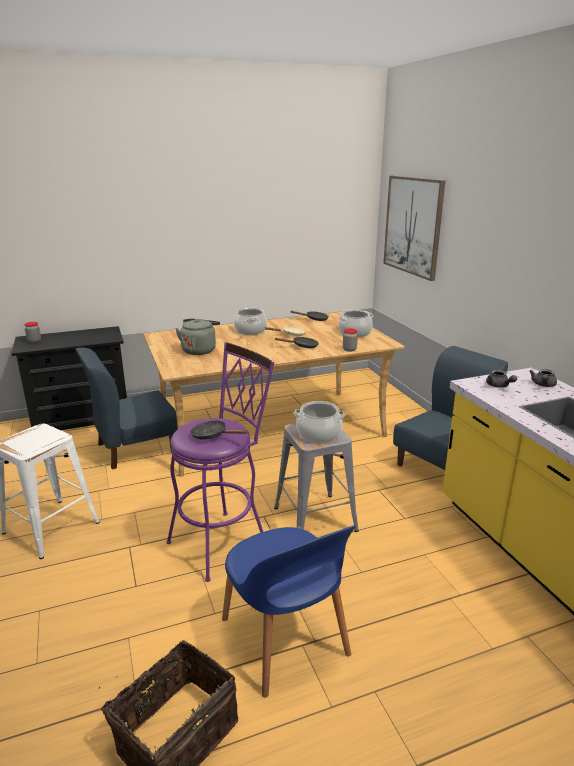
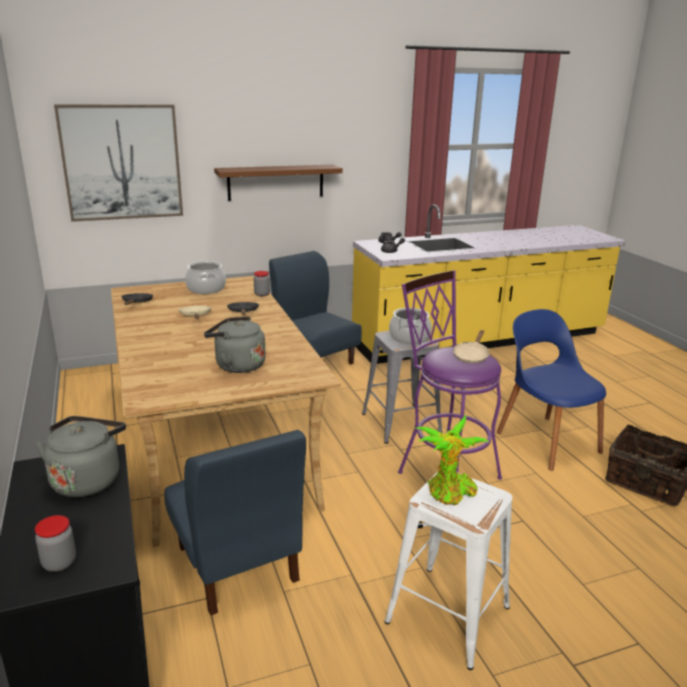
camera: 90 degrees left, 0 degrees up
black frying pan [190,420,248,440] -> beige frying pan [453,330,489,363]
blue chair [222,525,356,697] -> blue chair turned 90 degrees counterclockwise [497,309,606,471]
cooking pot [234,308,267,335] -> none
none -> grey kettle [35,416,126,497]
none -> brown shelf [214,165,343,201]
none -> potted plant [414,414,490,505]

